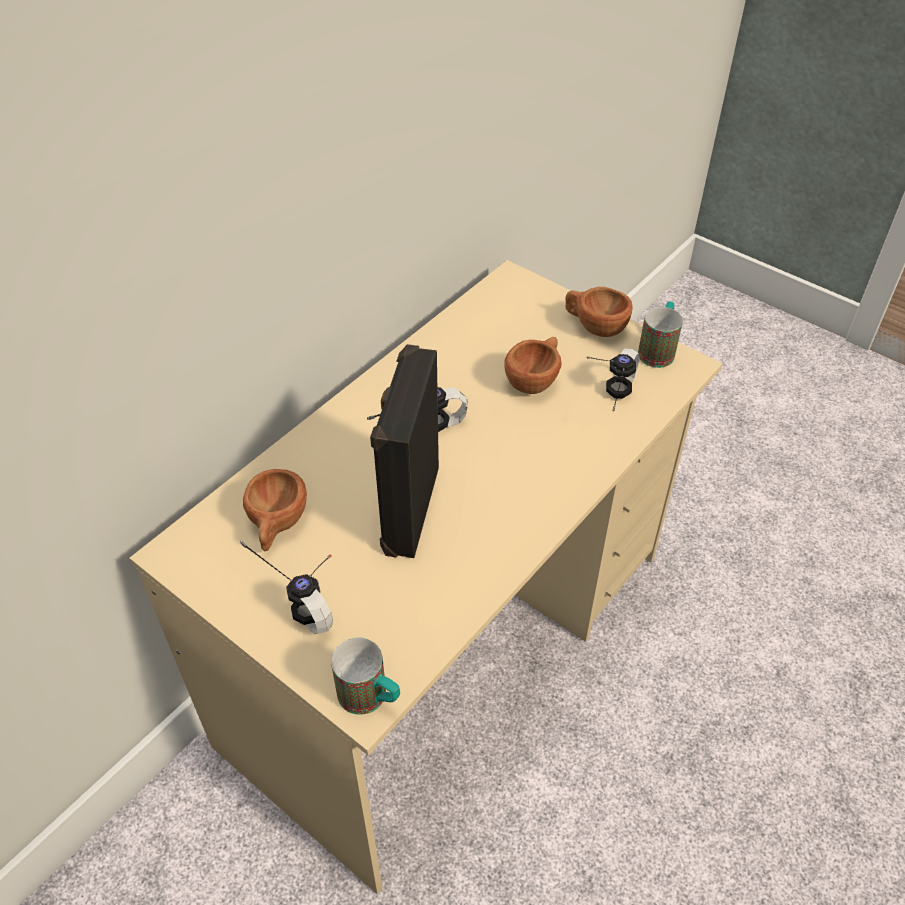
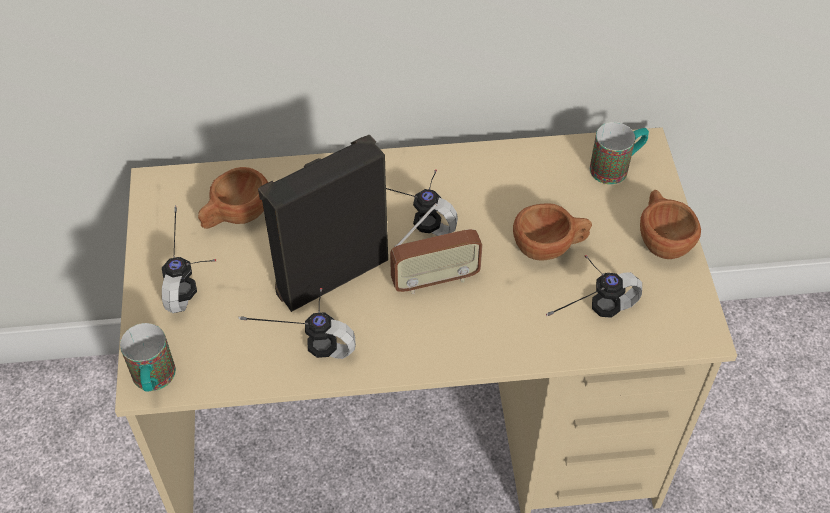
camera: 45 degrees right, 5 degrees up
mug [638,301,683,368] -> mug moved to [590,122,649,184]
none -> headphones [238,288,356,359]
none -> radio [390,203,483,294]

